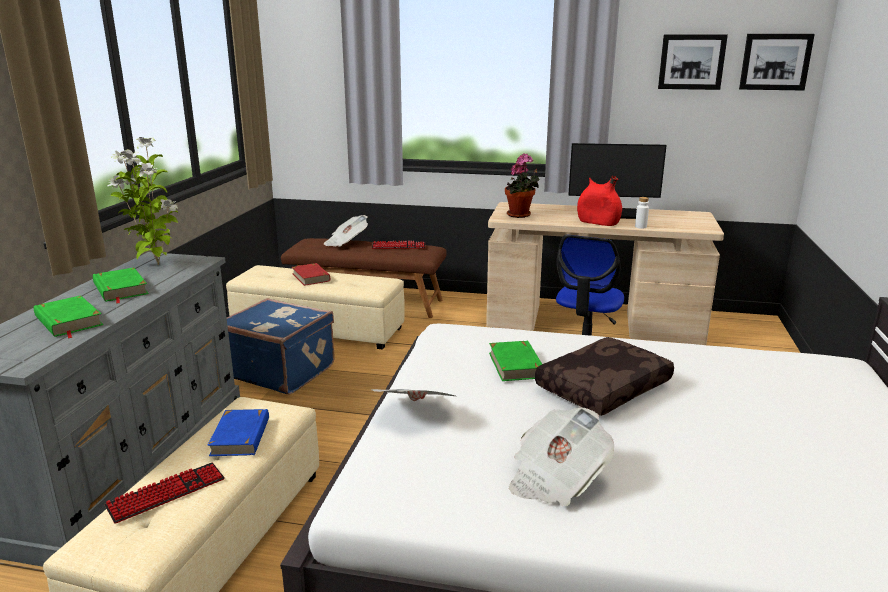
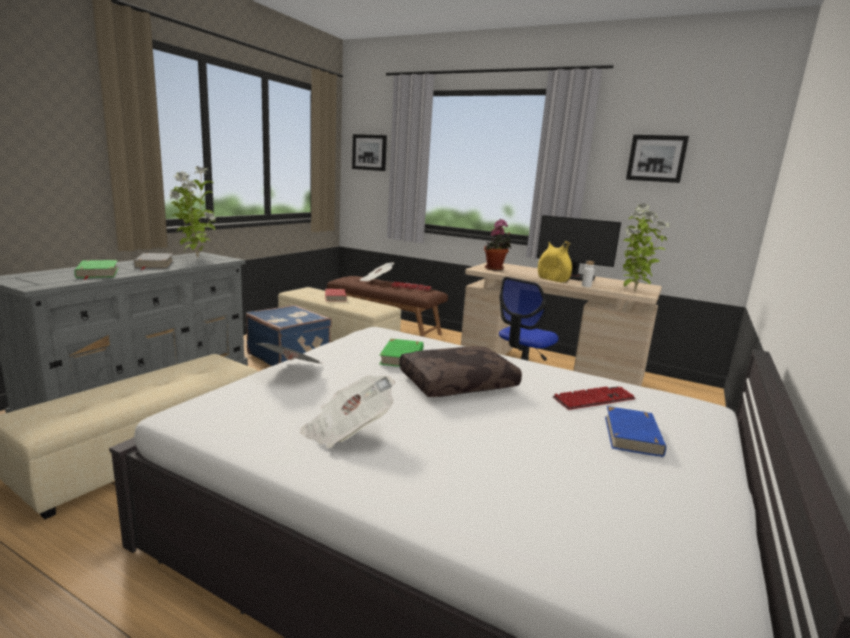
camera: 15 degrees right, 5 degrees down
green book [93,268,149,304] -> grey book [134,253,173,270]
keyboard [104,462,225,524] -> keyboard moved to [552,386,636,410]
blue book [207,409,269,456] -> blue book moved to [605,406,666,457]
red vase [577,176,622,226] -> yellow vase [538,241,572,282]
picture [739,34,815,91] -> picture moved to [352,134,387,171]
none -> potted plant [623,203,671,291]

